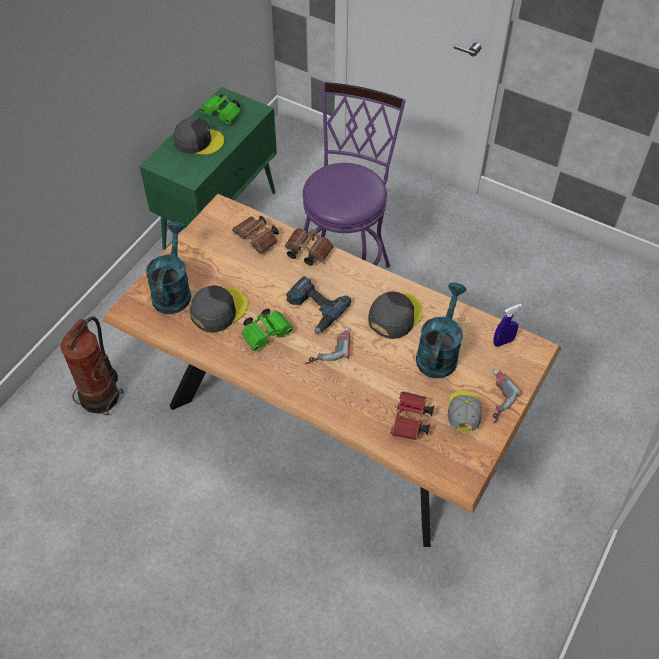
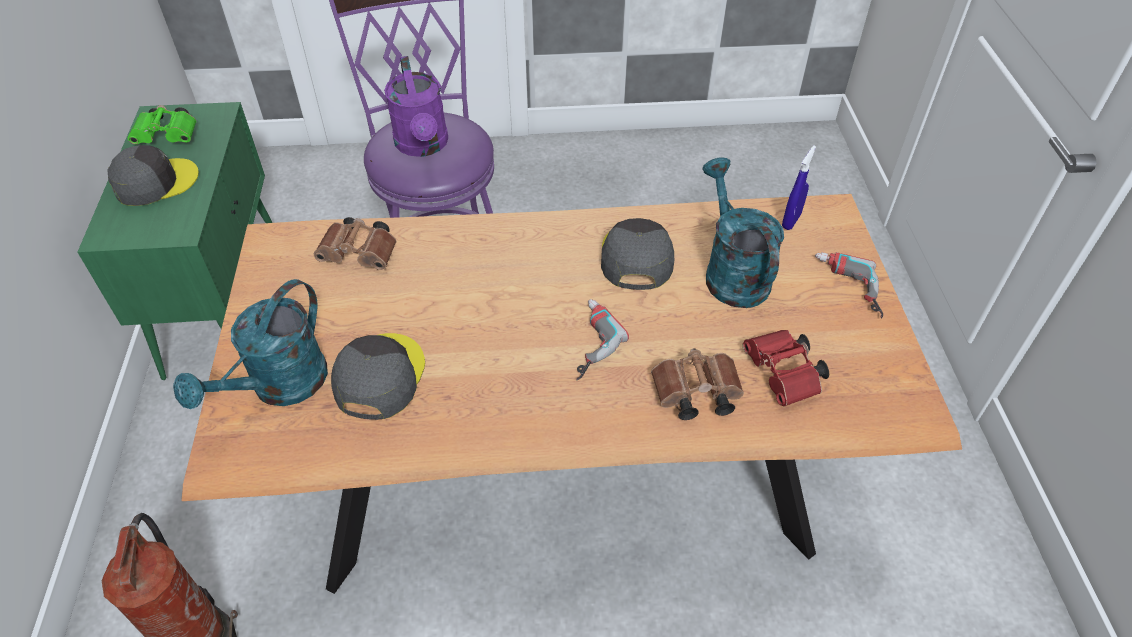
camera: 35 degrees left, 5 degrees down
turquoise watering can [146,221,191,314] -> turquoise watering can turned 120 degrees counterclockwise [173,279,328,409]
green binoculars [241,309,294,351] -> none
brown binoculars [285,228,334,266] -> brown binoculars moved to [651,348,744,420]
power drill [286,276,351,334] -> none
cap [448,391,482,431] -> none
none -> purple watering can [384,56,448,157]

